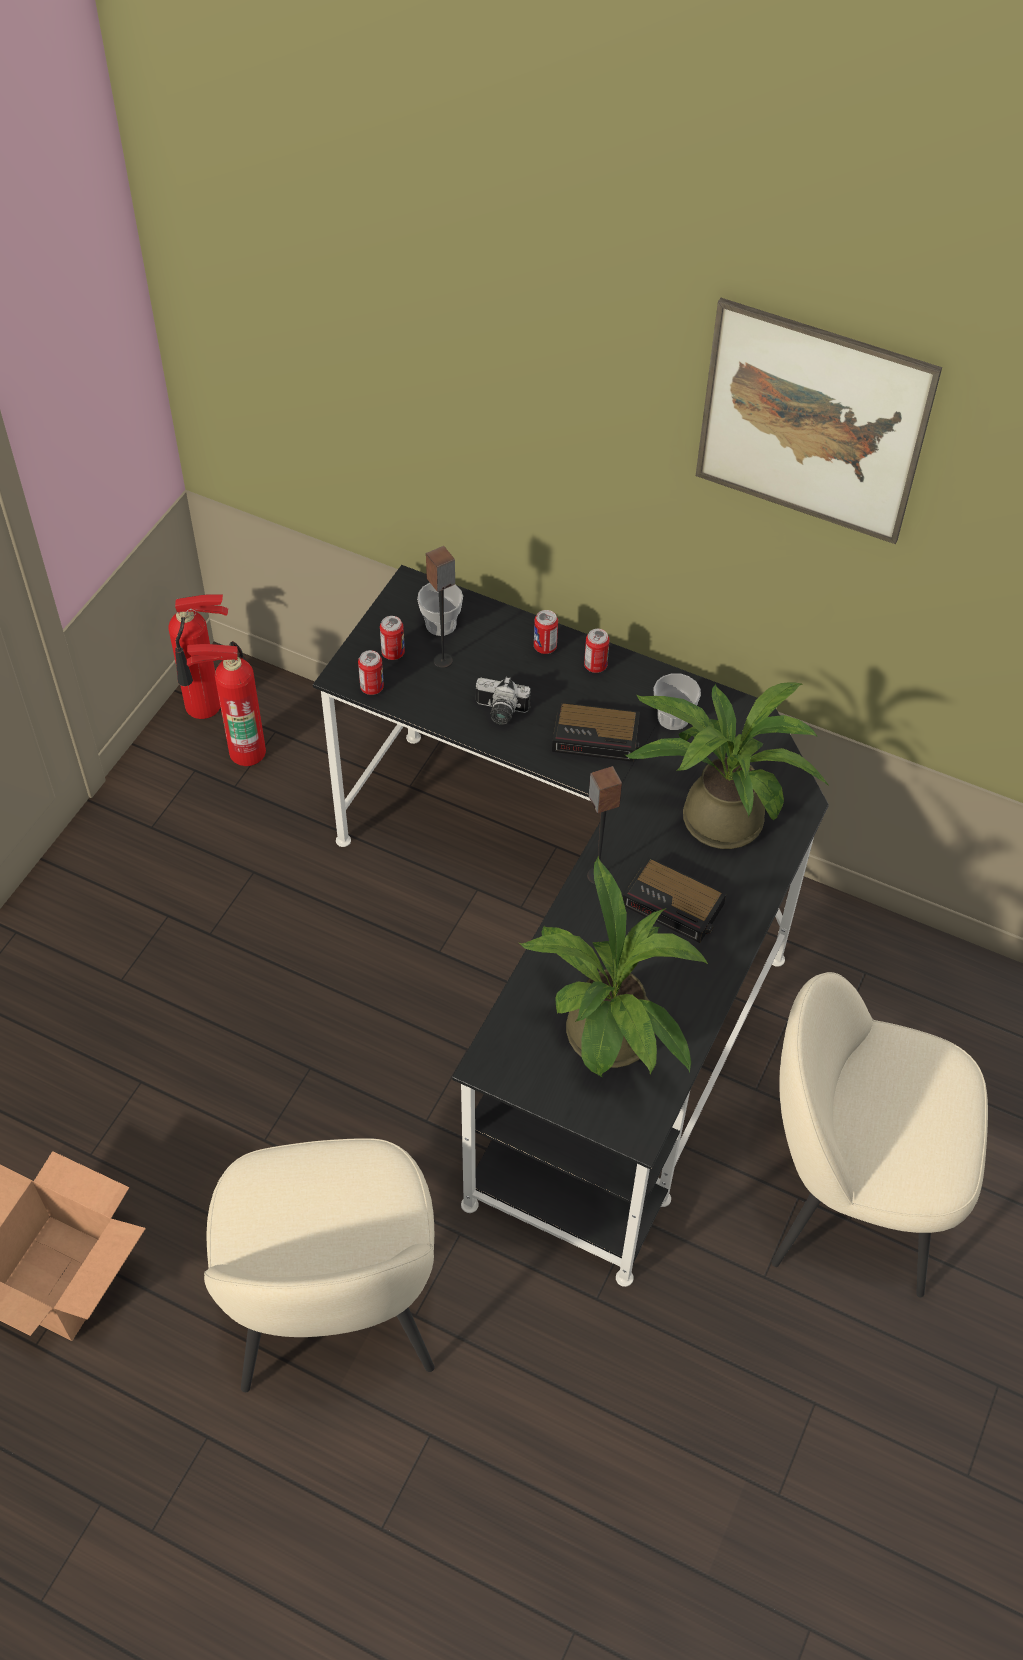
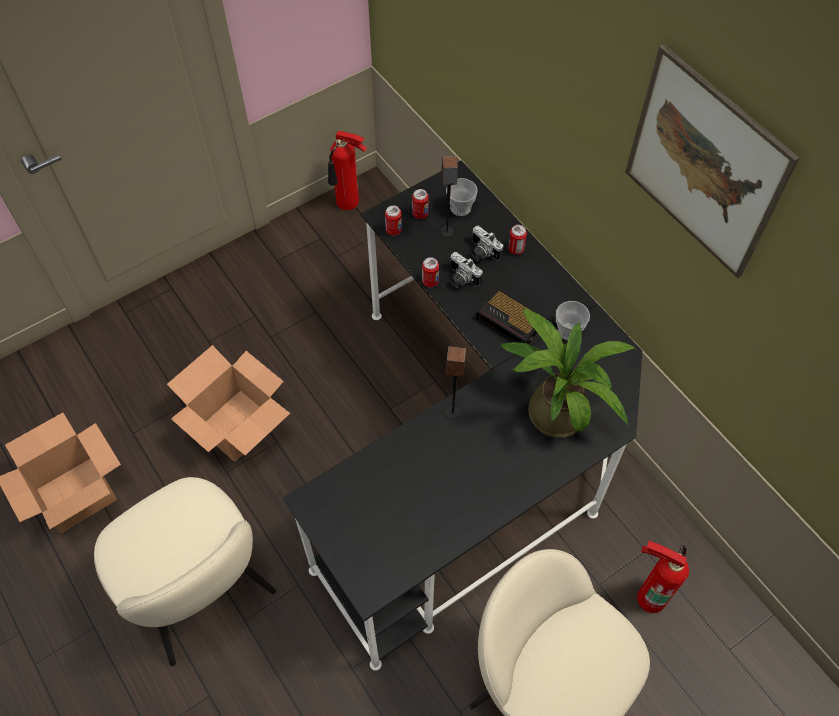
camera: 30 degrees right, 5 degrees up
fire extinguisher [187,641,266,766] -> fire extinguisher moved to [637,541,689,613]
beige chair [204,1138,435,1392] -> beige chair turned 60 degrees counterclockwise [94,477,276,666]
potted plant [519,856,708,1077] -> none
can [584,629,610,673] -> can moved to [422,257,439,287]
alarm clock [623,857,726,943] -> none
none -> cardboard box [167,345,290,462]
none -> camera [471,226,503,261]

